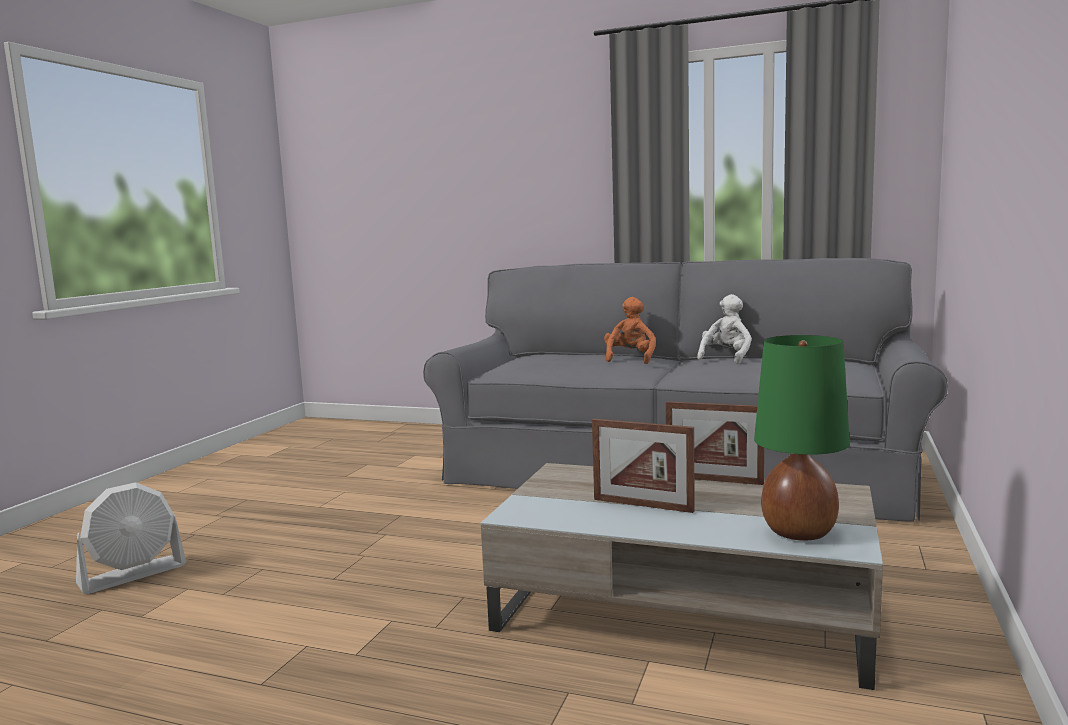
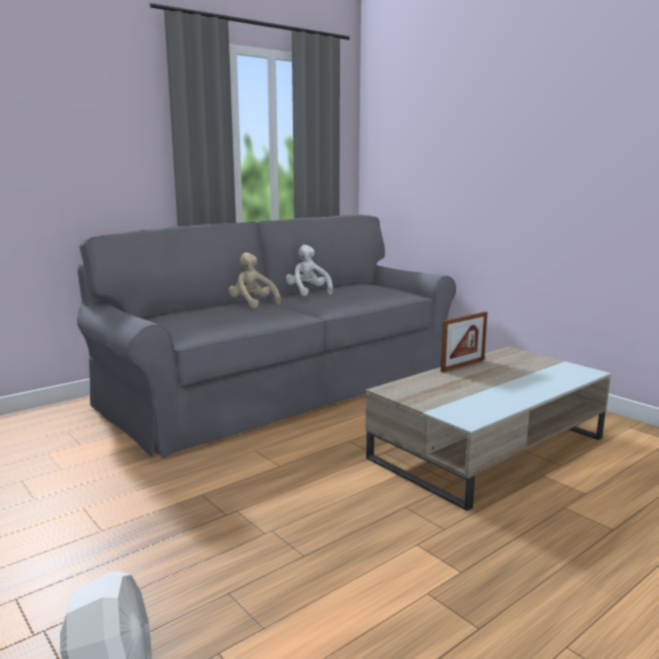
camera: 60 degrees left, 5 degrees up
picture frame [592,419,695,513] -> none
orange plush toy [604,297,656,364] -> beige plush toy [228,252,281,309]
green table lamp [754,335,850,541] -> none

